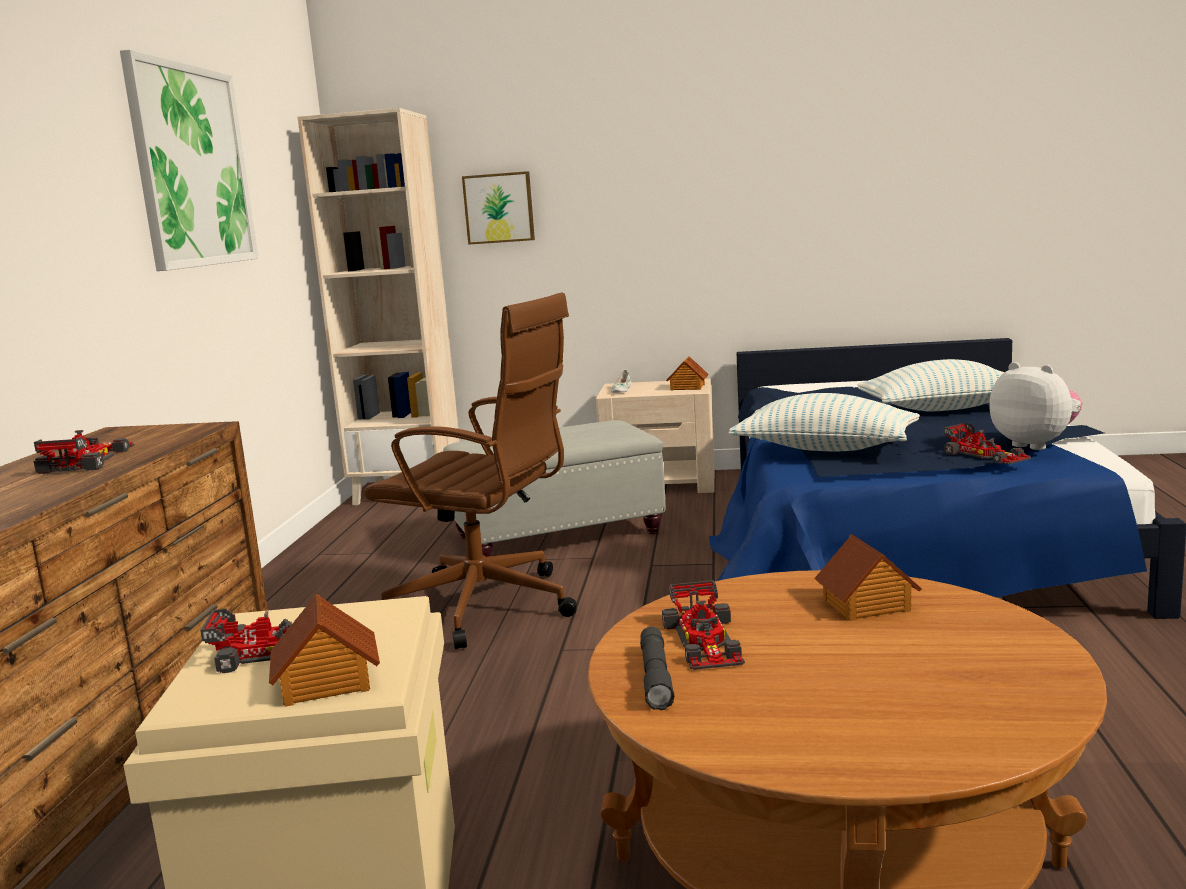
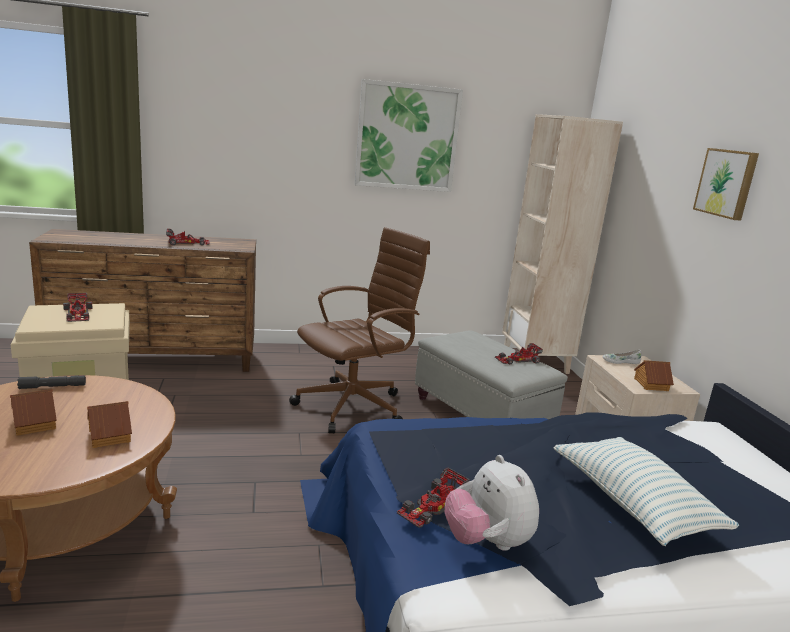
camera: 70 degrees right, 5 degrees up
toy house [269,594,380,707] -> toy house moved to [10,389,57,436]
brown office chair [364,293,577,649] -> brown office chair turned 135 degrees counterclockwise [289,227,430,433]
picture [462,171,535,245] -> picture moved to [693,148,759,221]
toy car [662,580,745,670] -> toy car moved to [495,343,543,364]
pillow [728,393,920,451] -> none
plush toy [990,362,1082,450] -> plush toy turned 120 degrees clockwise [444,455,539,551]

